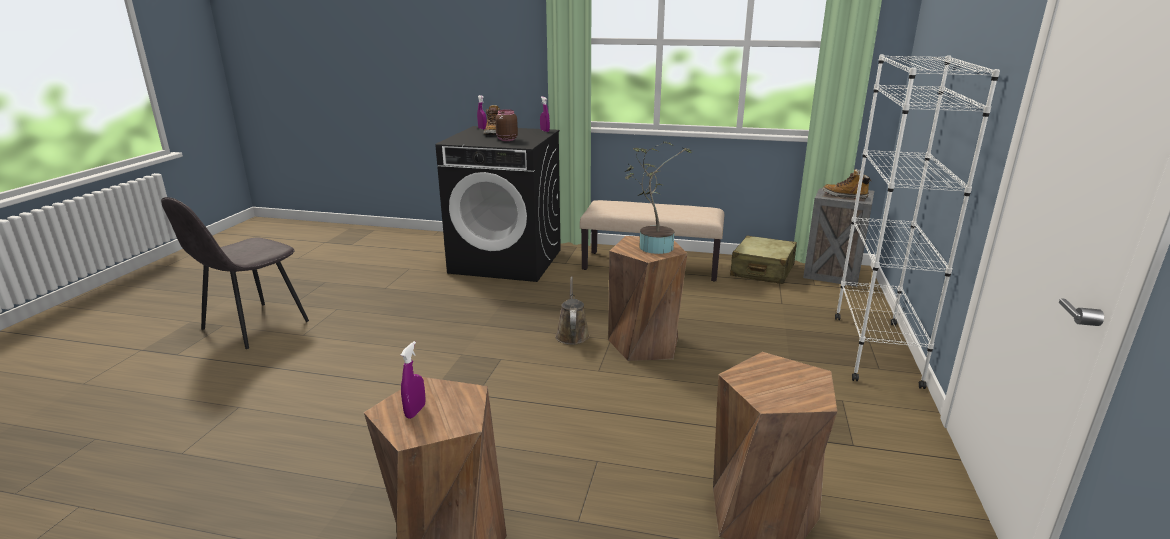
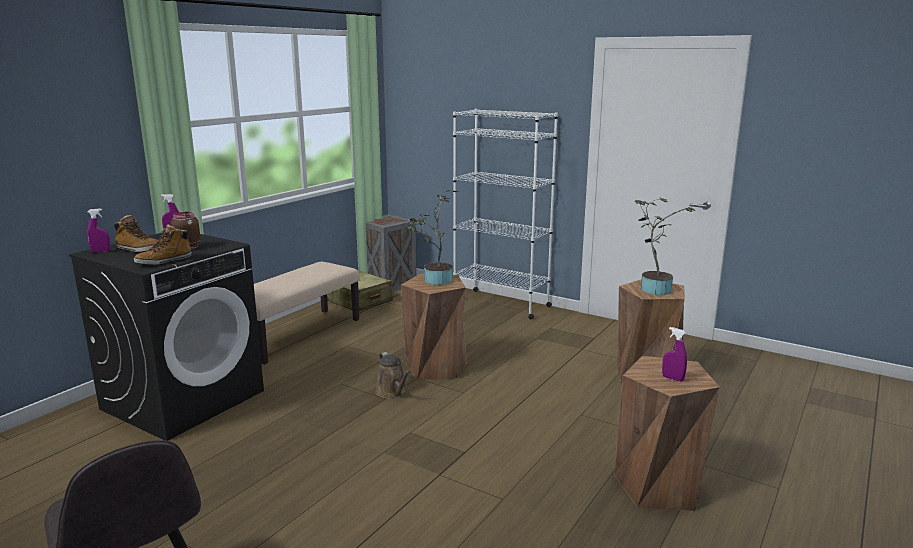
camera: 70 degrees left, 5 degrees down
brown watering can [555,276,590,345] -> brown watering can turned 135 degrees counterclockwise [376,352,410,399]
boot [823,169,871,199] -> boot moved to [134,224,192,265]
none -> potted plant [635,198,695,295]

